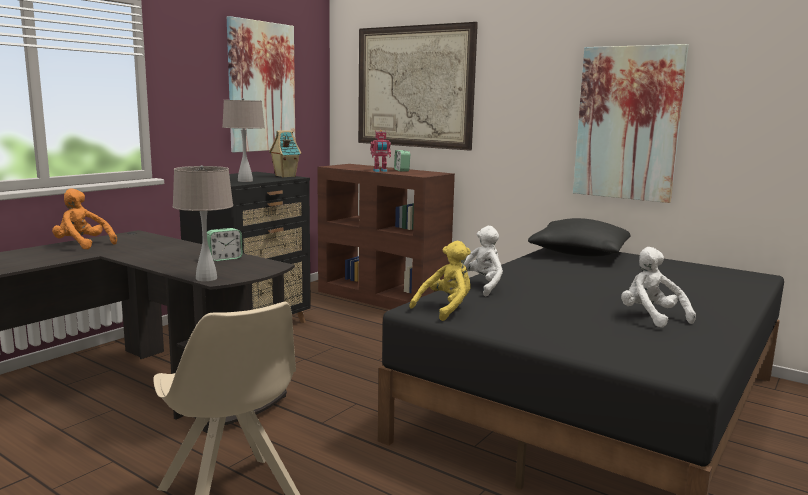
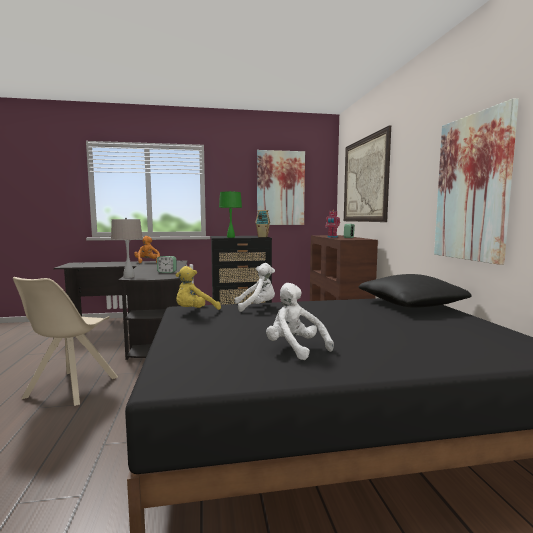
camera: 45 degrees right, 5 degrees down
beige table lamp [222,98,265,182] -> green table lamp [219,191,242,238]
yellow plush toy [409,241,471,321] -> yellow plush toy turned 135 degrees clockwise [175,266,221,310]
white plush toy [621,247,696,328] -> white plush toy turned 60 degrees counterclockwise [266,283,334,360]

